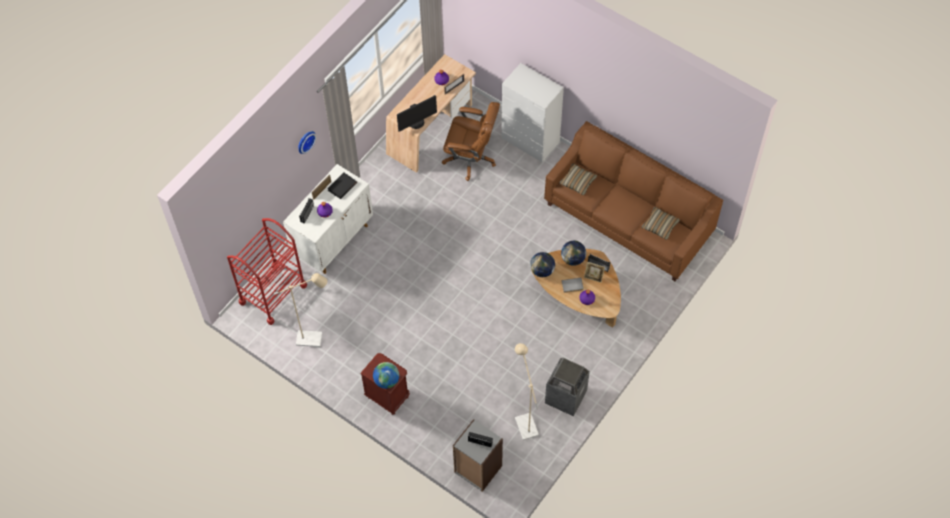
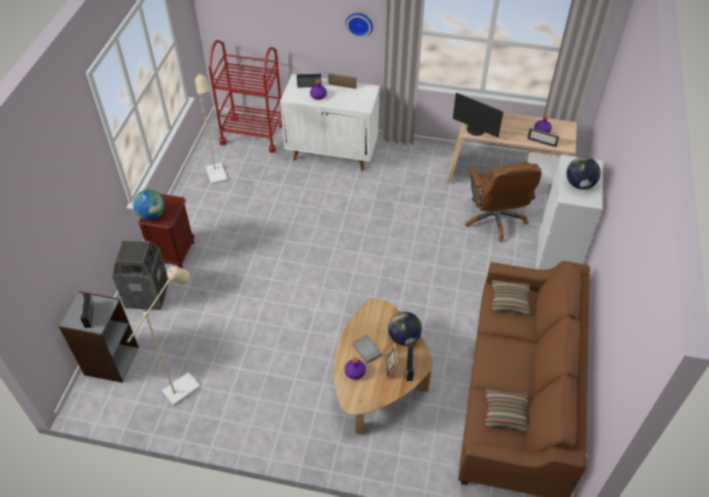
camera: 65 degrees right, 10 degrees down
black book [328,173,357,199] -> none
globe [530,252,555,277] -> globe moved to [566,157,601,189]
trash can [545,358,590,416] -> trash can moved to [112,240,169,310]

